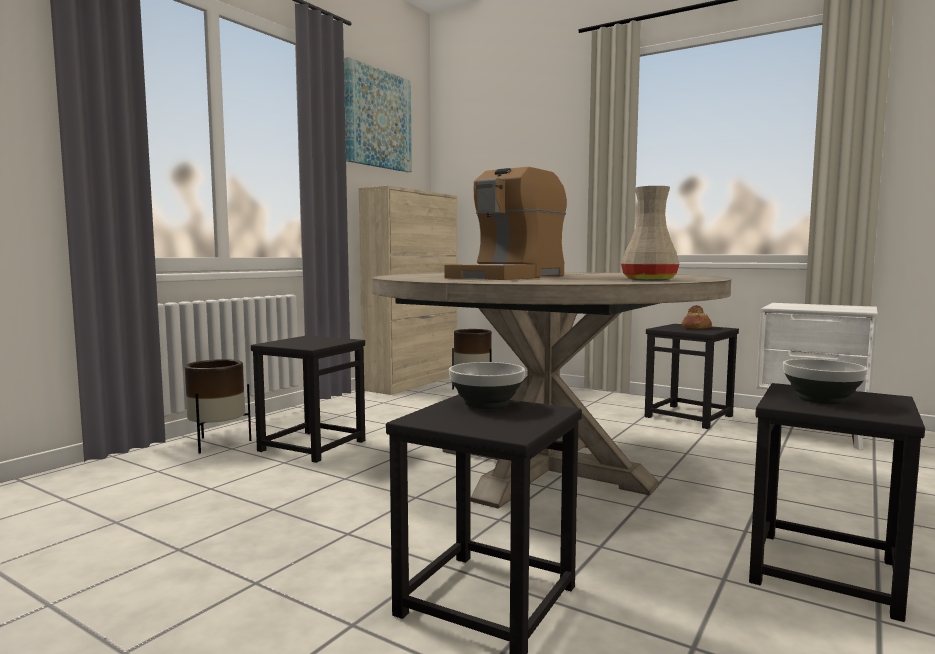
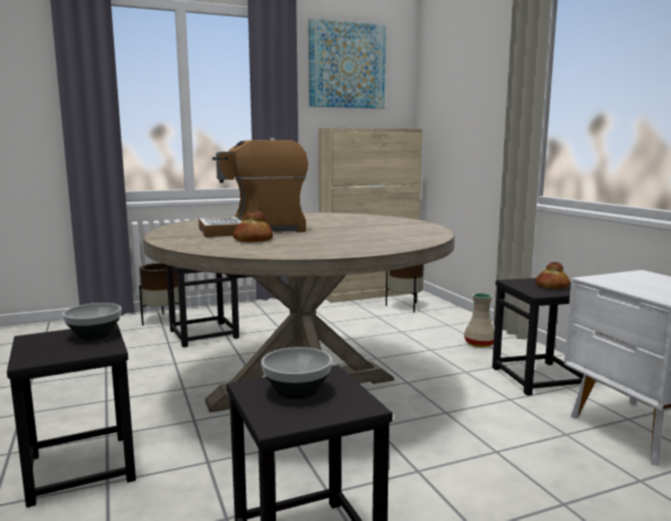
camera: 35 degrees right, 5 degrees up
beige vase [621,186,679,281] -> beige vase moved to [464,293,494,347]
none -> bread [233,210,273,242]

